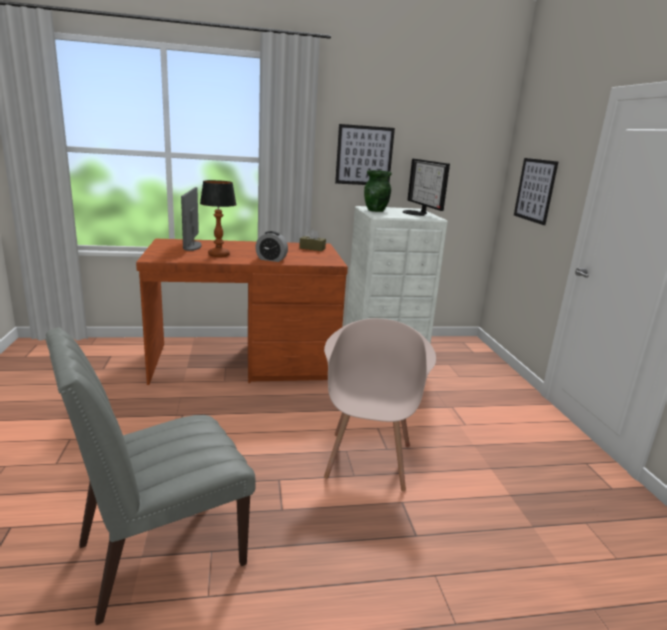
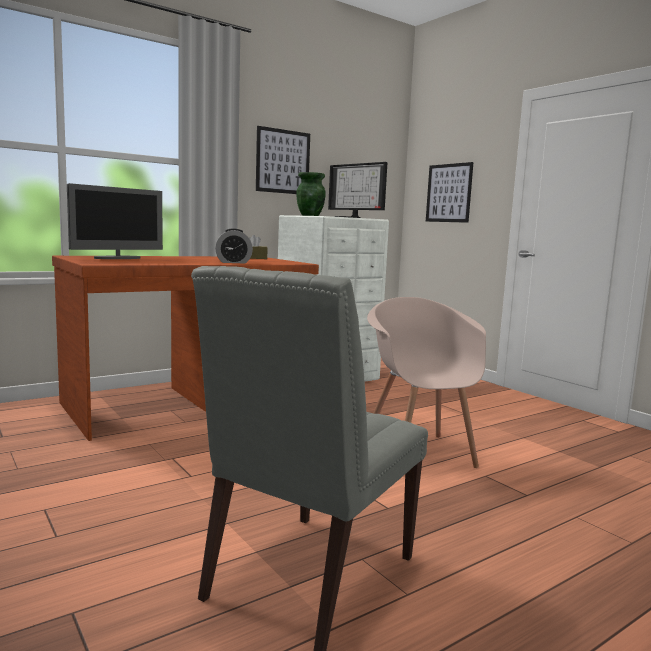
camera: 25 degrees left, 10 degrees down
monitor [181,187,202,251] -> monitor turned 105 degrees counterclockwise [67,183,163,259]
table lamp [200,180,237,257] -> none

